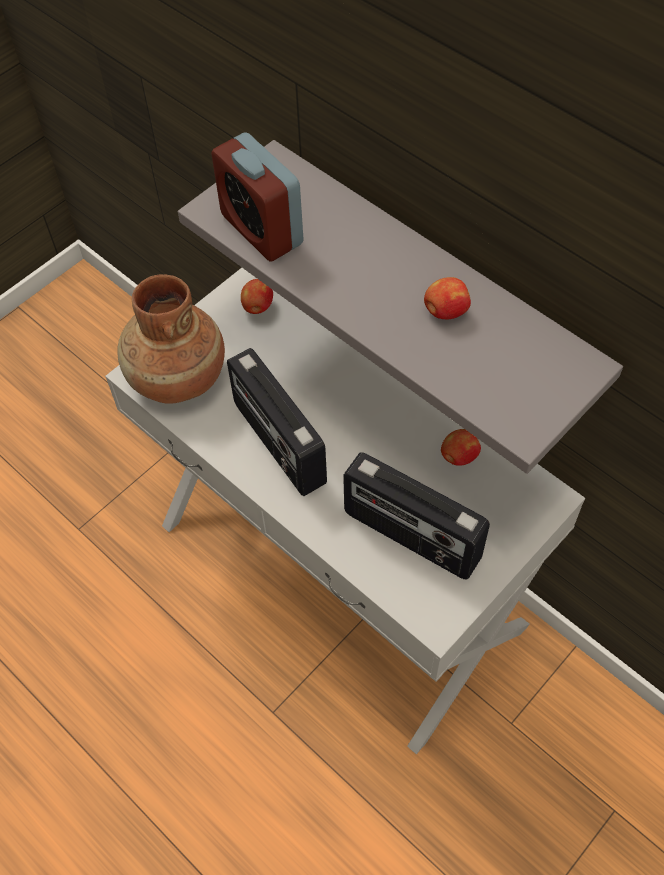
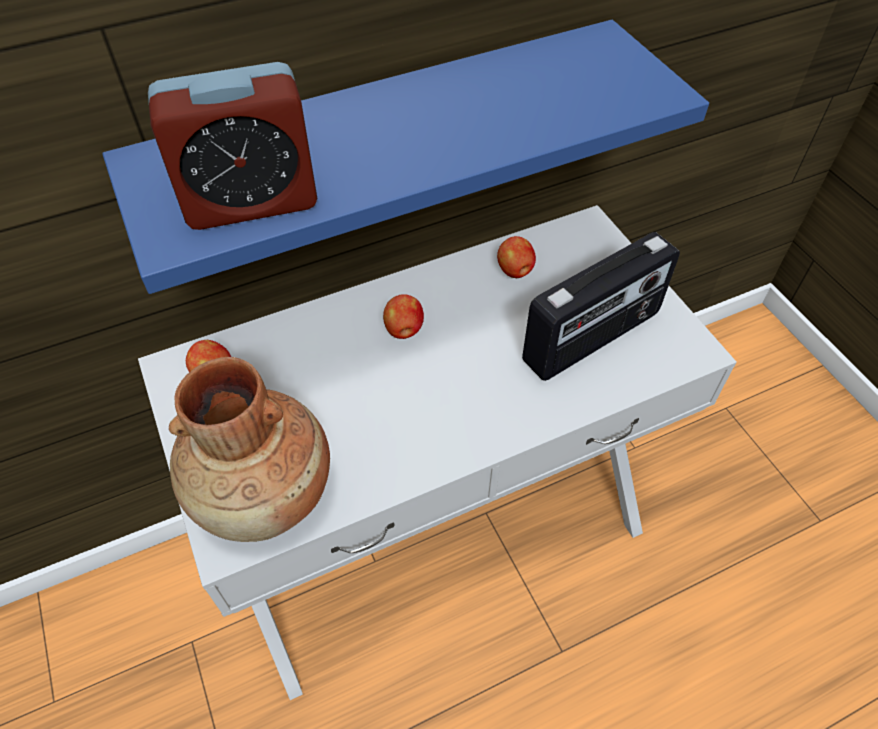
camera: 70 degrees left, 5 degrees down
grey shelf [178,140,623,474] -> blue shelf [102,20,709,294]
radio [227,348,327,496] -> none
apple [424,277,471,320] -> apple moved to [383,294,424,339]

